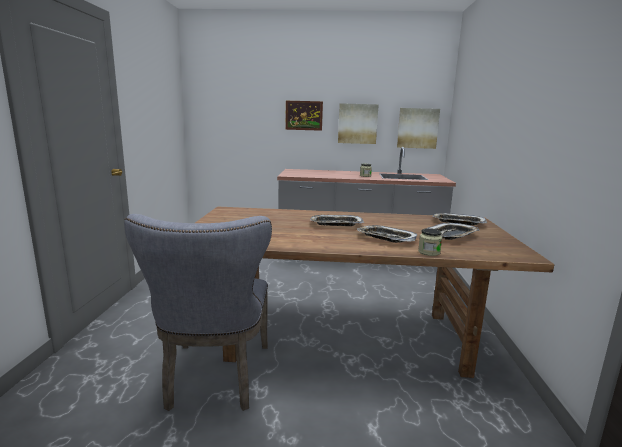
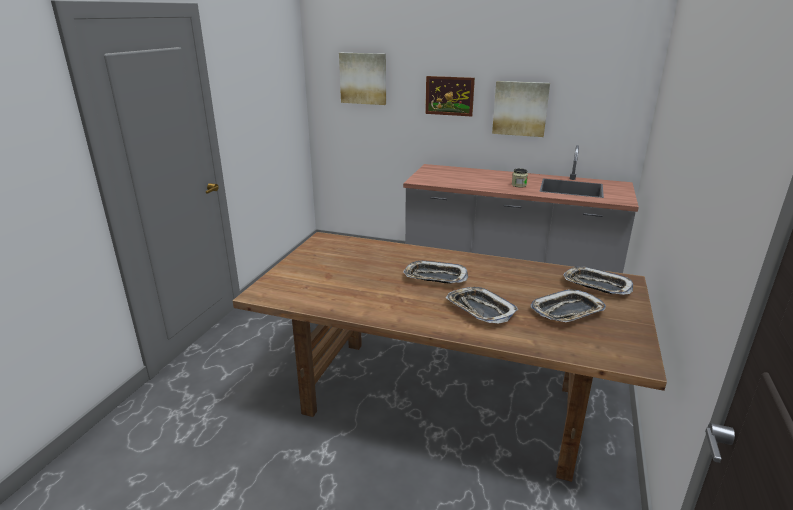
camera: 15 degrees right, 10 degrees up
grey chair [124,214,272,411] -> none
picture [397,108,440,149] -> picture moved to [339,53,386,105]
jar [418,228,442,256] -> none

